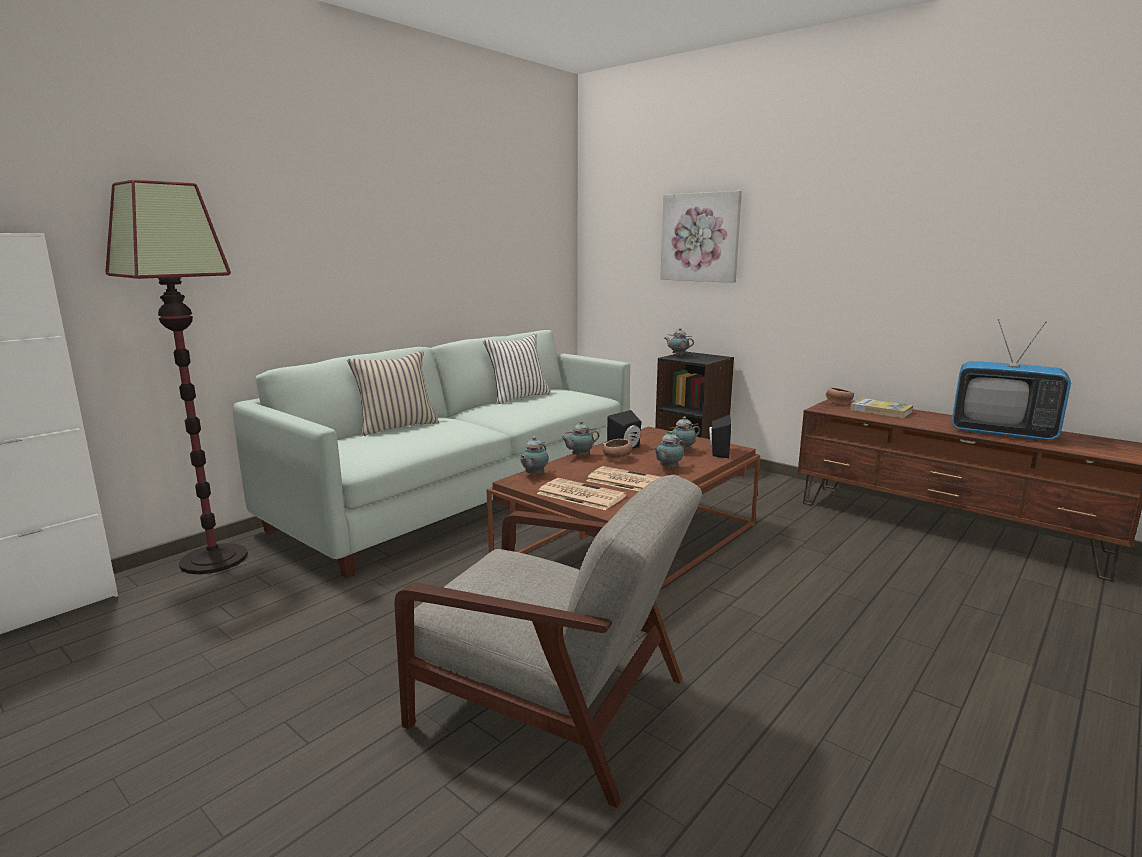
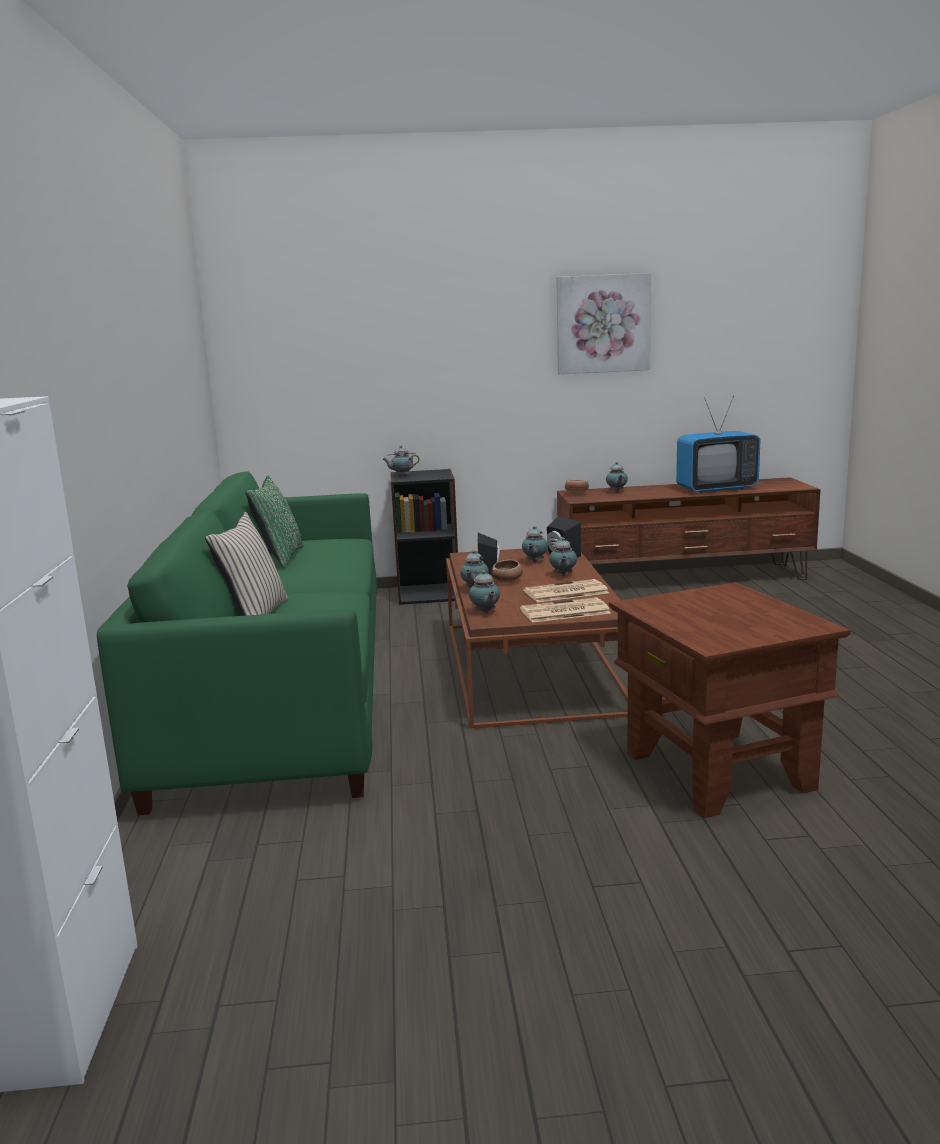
camera: 45 degrees left, 0 degrees up
floor lamp [105,179,248,574] -> none
white sofa [233,330,630,578] -> green sofa [97,471,377,815]
grey armchair [395,475,702,808] -> brown side table [609,582,851,818]
white pillow [483,333,551,404] -> green pillow [246,475,303,568]
picture [660,191,742,283] -> picture moved to [556,273,651,374]
book [850,398,913,418] -> teapot [606,462,628,493]

